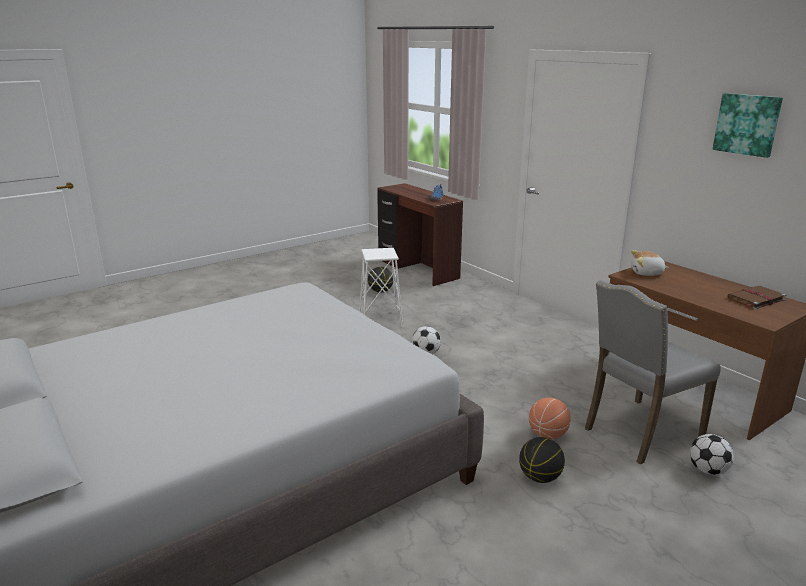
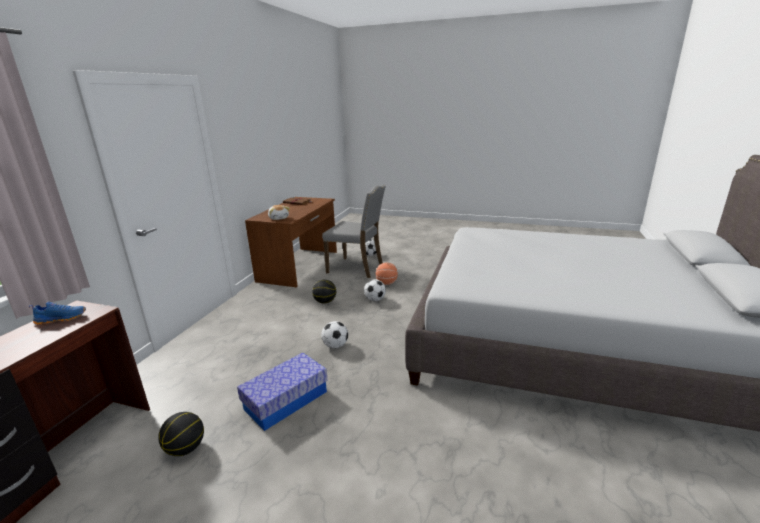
camera: 125 degrees left, 0 degrees up
white stool [359,248,403,327] -> storage box [237,352,328,431]
basketball [519,437,565,483] -> basketball moved to [312,280,336,304]
picture [712,93,783,158] -> none
none -> football [364,279,386,301]

